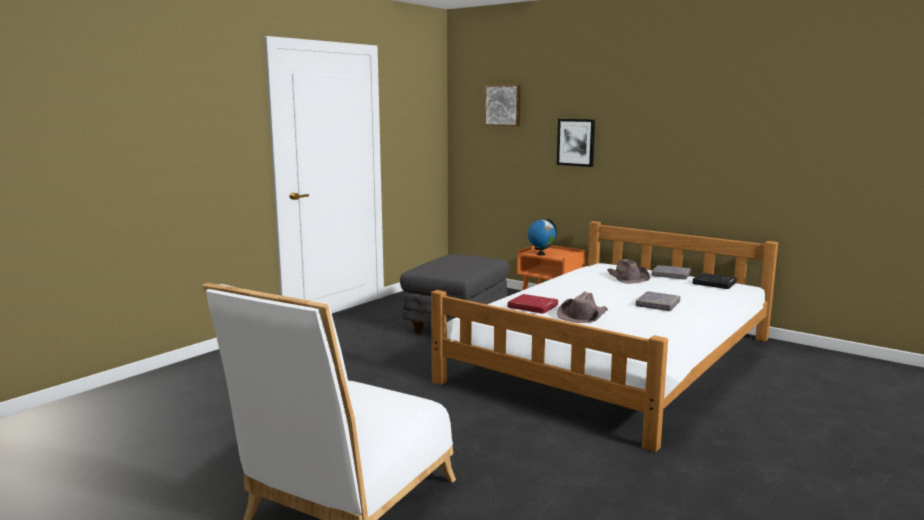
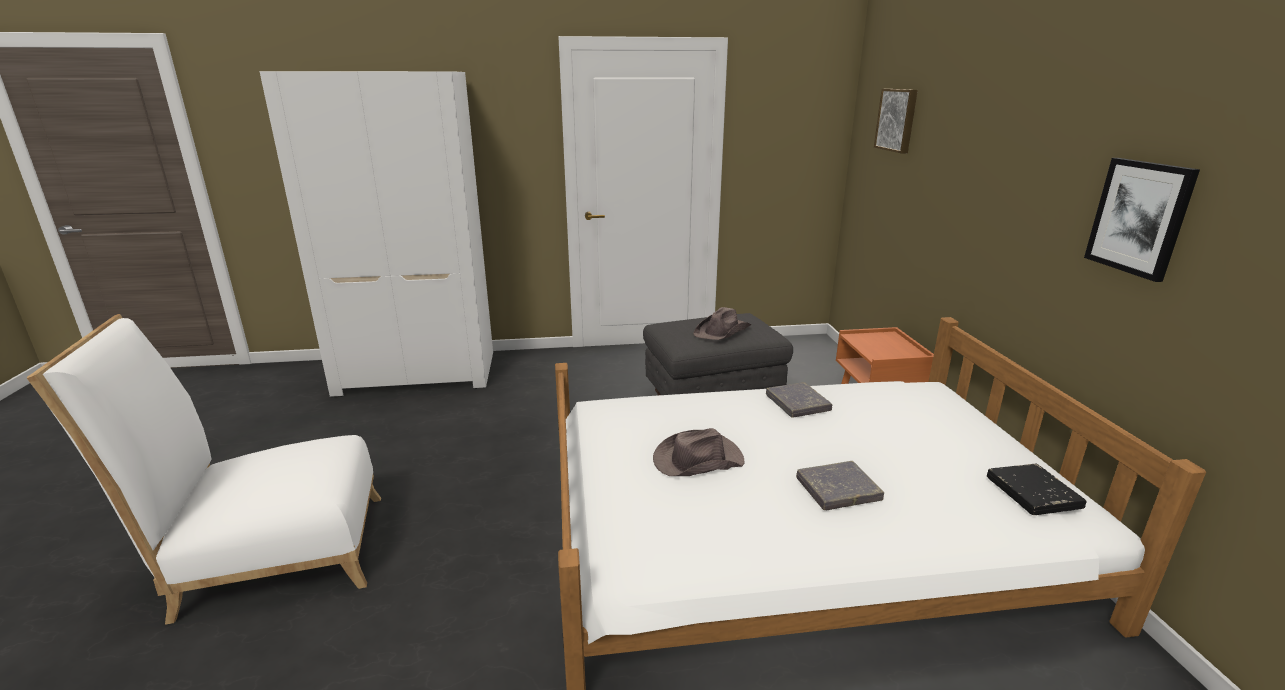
camera: 45 degrees right, 10 degrees up
red book [508,294,558,314] -> none
globe [527,219,557,256] -> none
picture [557,119,595,167] -> picture moved to [1084,158,1200,282]
brown hat [608,259,650,284] -> brown hat moved to [693,307,751,340]
grey book [651,265,691,280] -> grey book moved to [766,382,832,418]
none -> white wardrobe [260,71,493,397]

